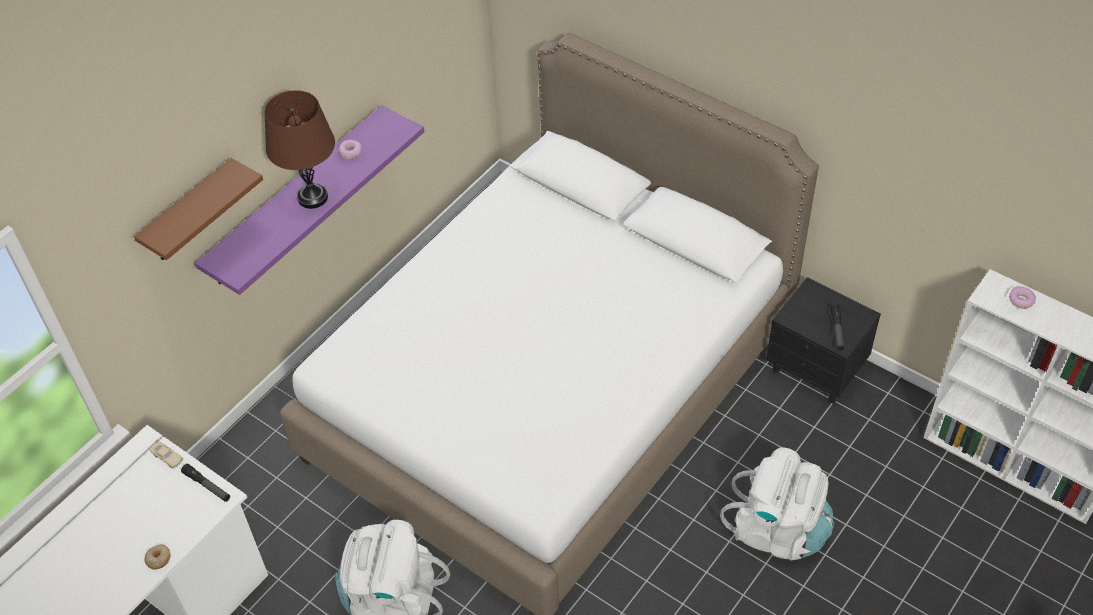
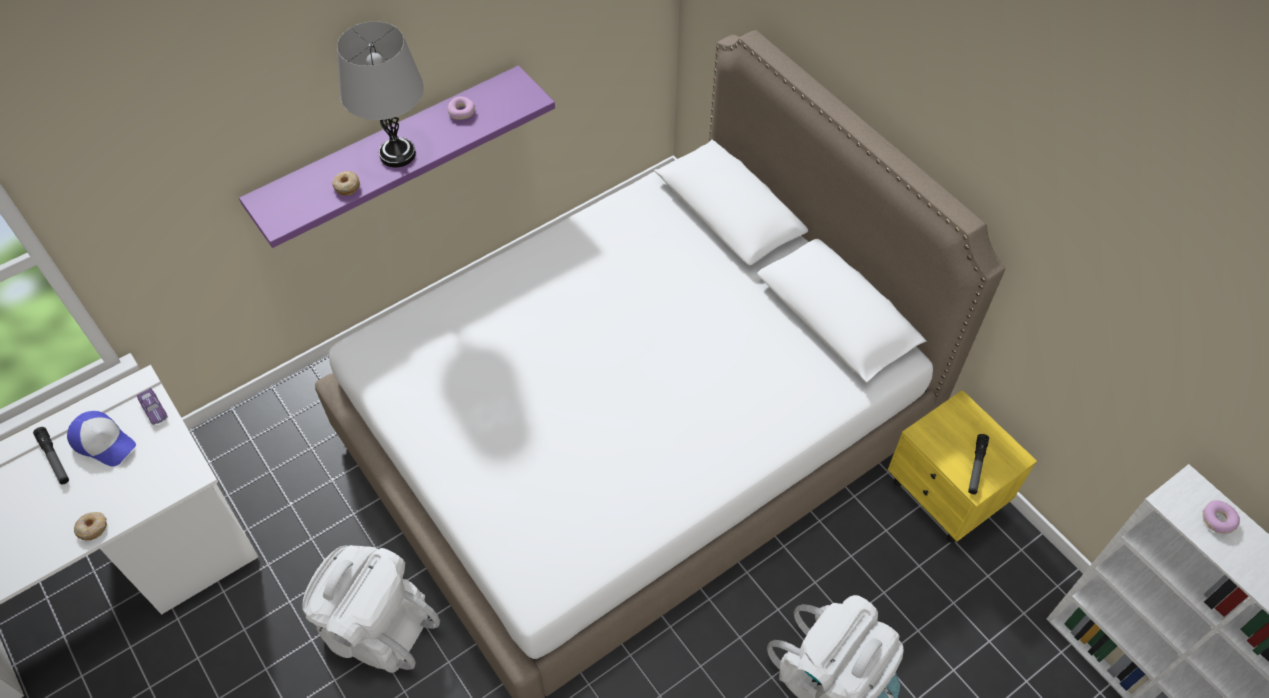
camera: 15 degrees right, 5 degrees up
brown shelf [134,158,263,260] -> none
beige toy car [149,441,184,469] -> purple toy car [137,388,168,425]
flashlight [181,464,230,502] -> flashlight moved to [33,427,69,485]
brown table lamp [265,90,335,209] -> grey table lamp [337,21,424,168]
black nightstand [766,277,881,403] -> yellow nightstand [887,390,1037,543]
none -> cap [67,411,136,467]
none -> donut [332,171,360,195]

